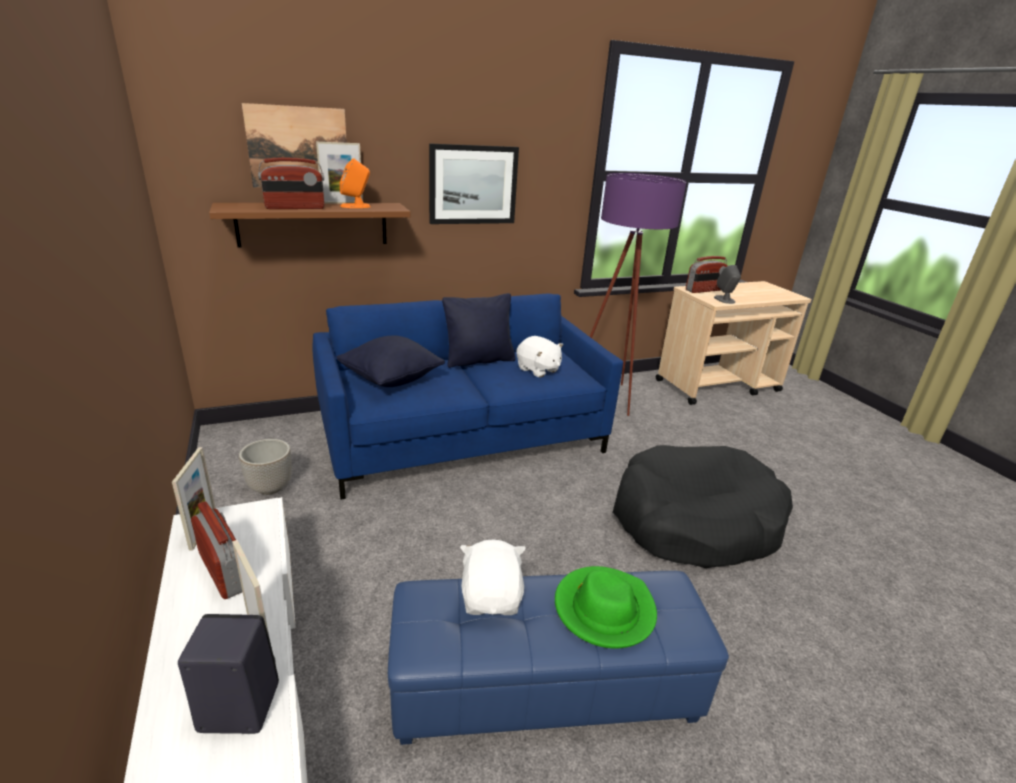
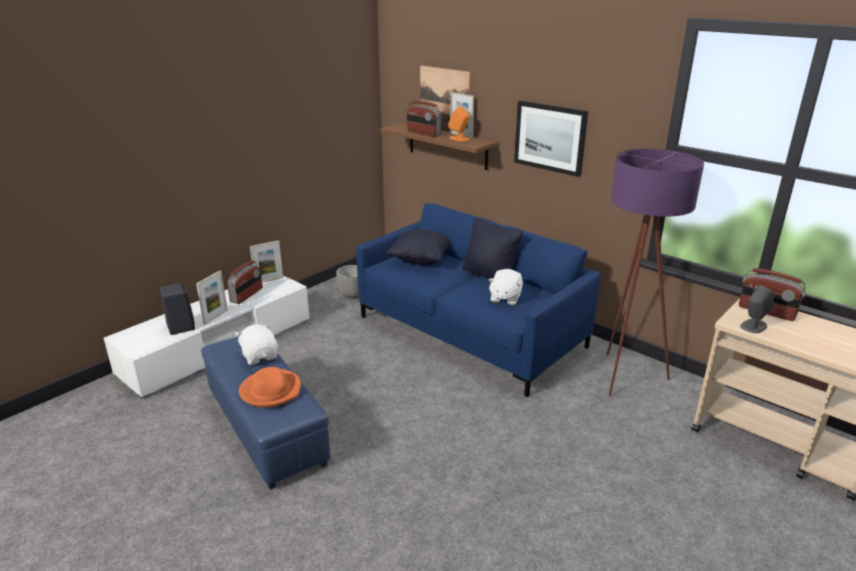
camera: 65 degrees right, 0 degrees up
white plush toy [460,539,526,615] -> white plush toy turned 90 degrees counterclockwise [235,324,278,365]
green hat [555,566,657,649] -> orange hat [239,367,301,407]
black dog bed [613,445,793,568] -> none

